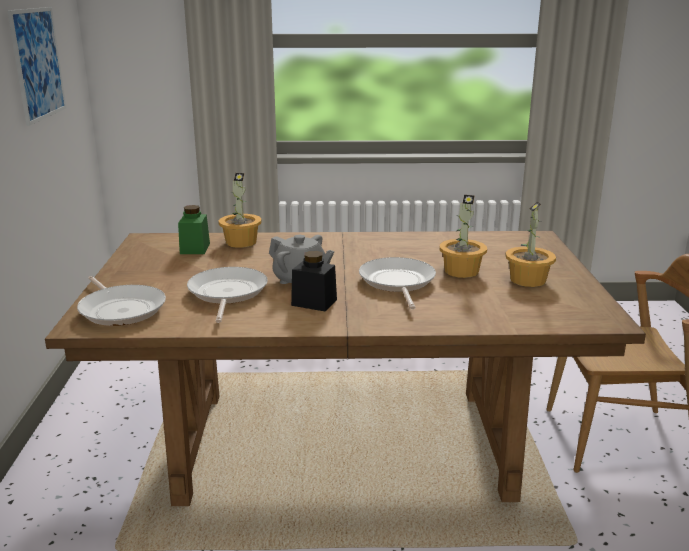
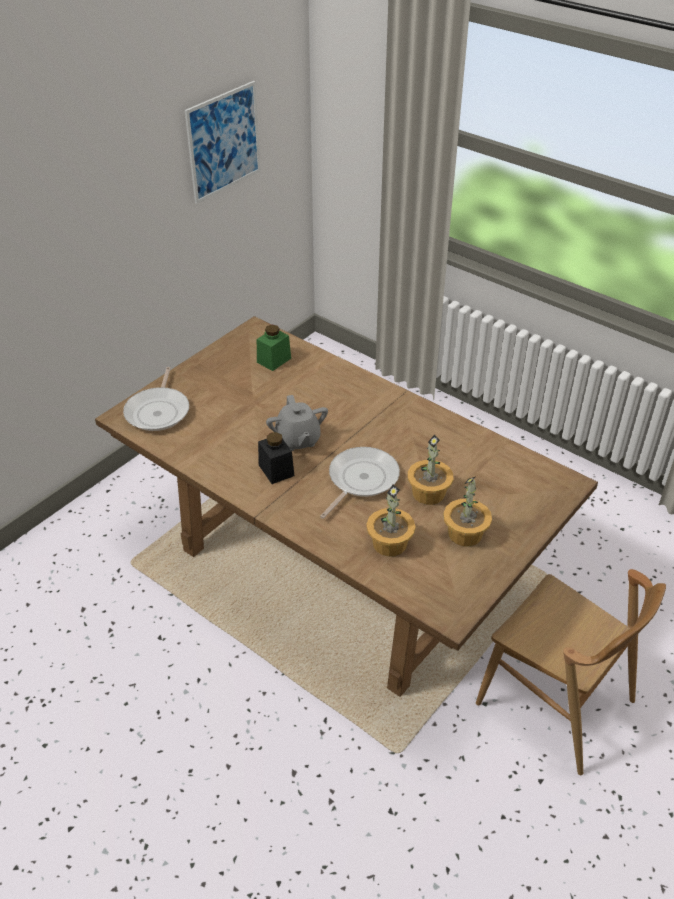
camera: 40 degrees right, 20 degrees up
frying pan [187,267,268,323] -> none
potted plant [218,173,262,248] -> potted plant moved to [367,484,416,557]

